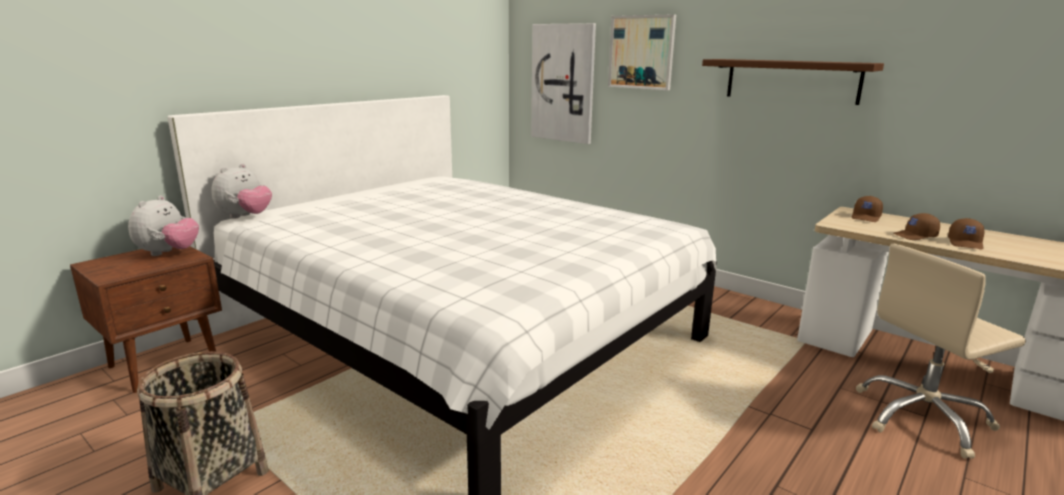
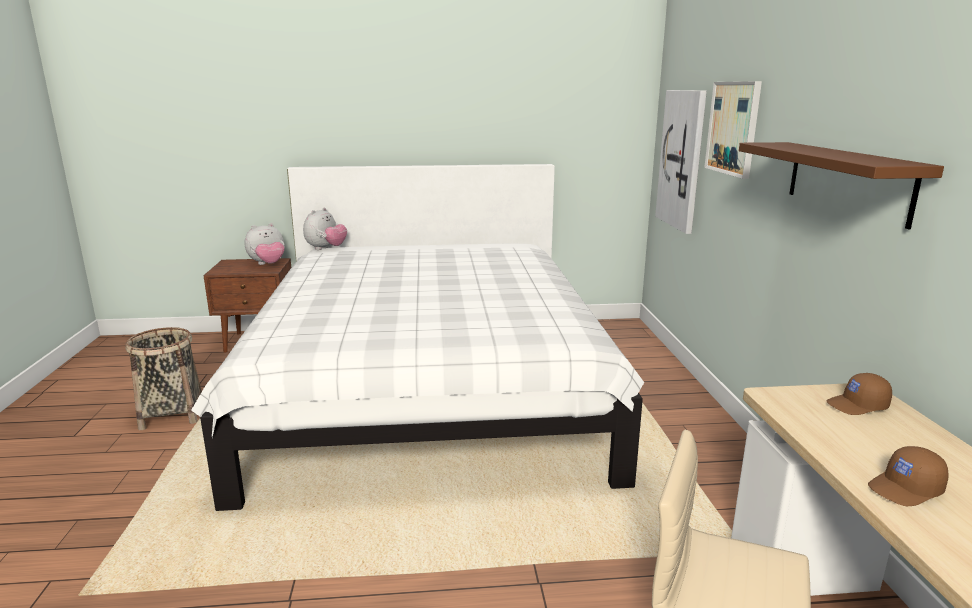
camera: 45 degrees right, 0 degrees up
plush toy [211,164,272,219] -> plush toy turned 45 degrees counterclockwise [303,208,347,250]
brown cap [894,213,940,240] -> none

